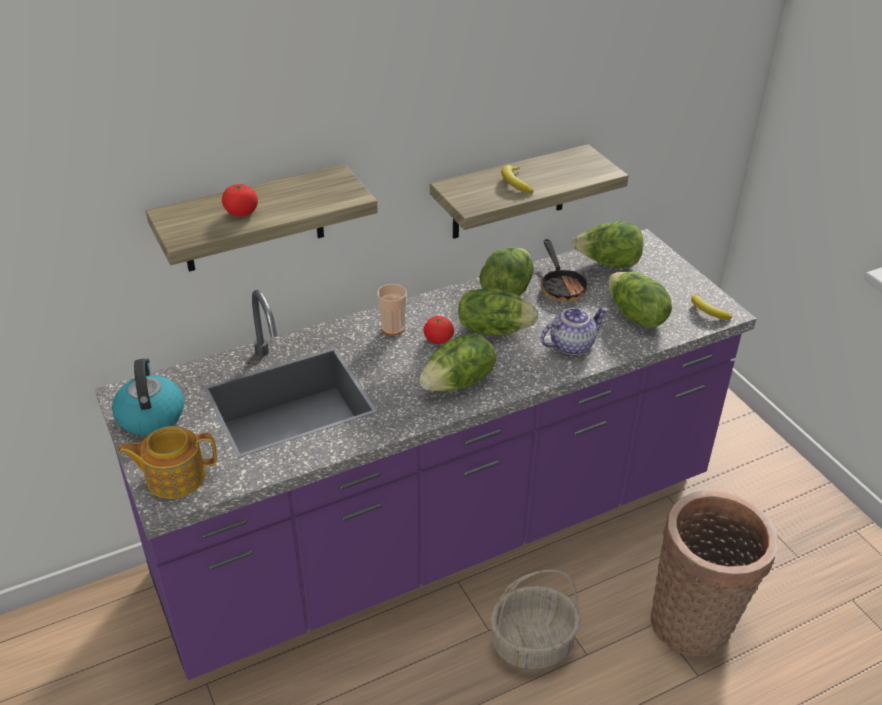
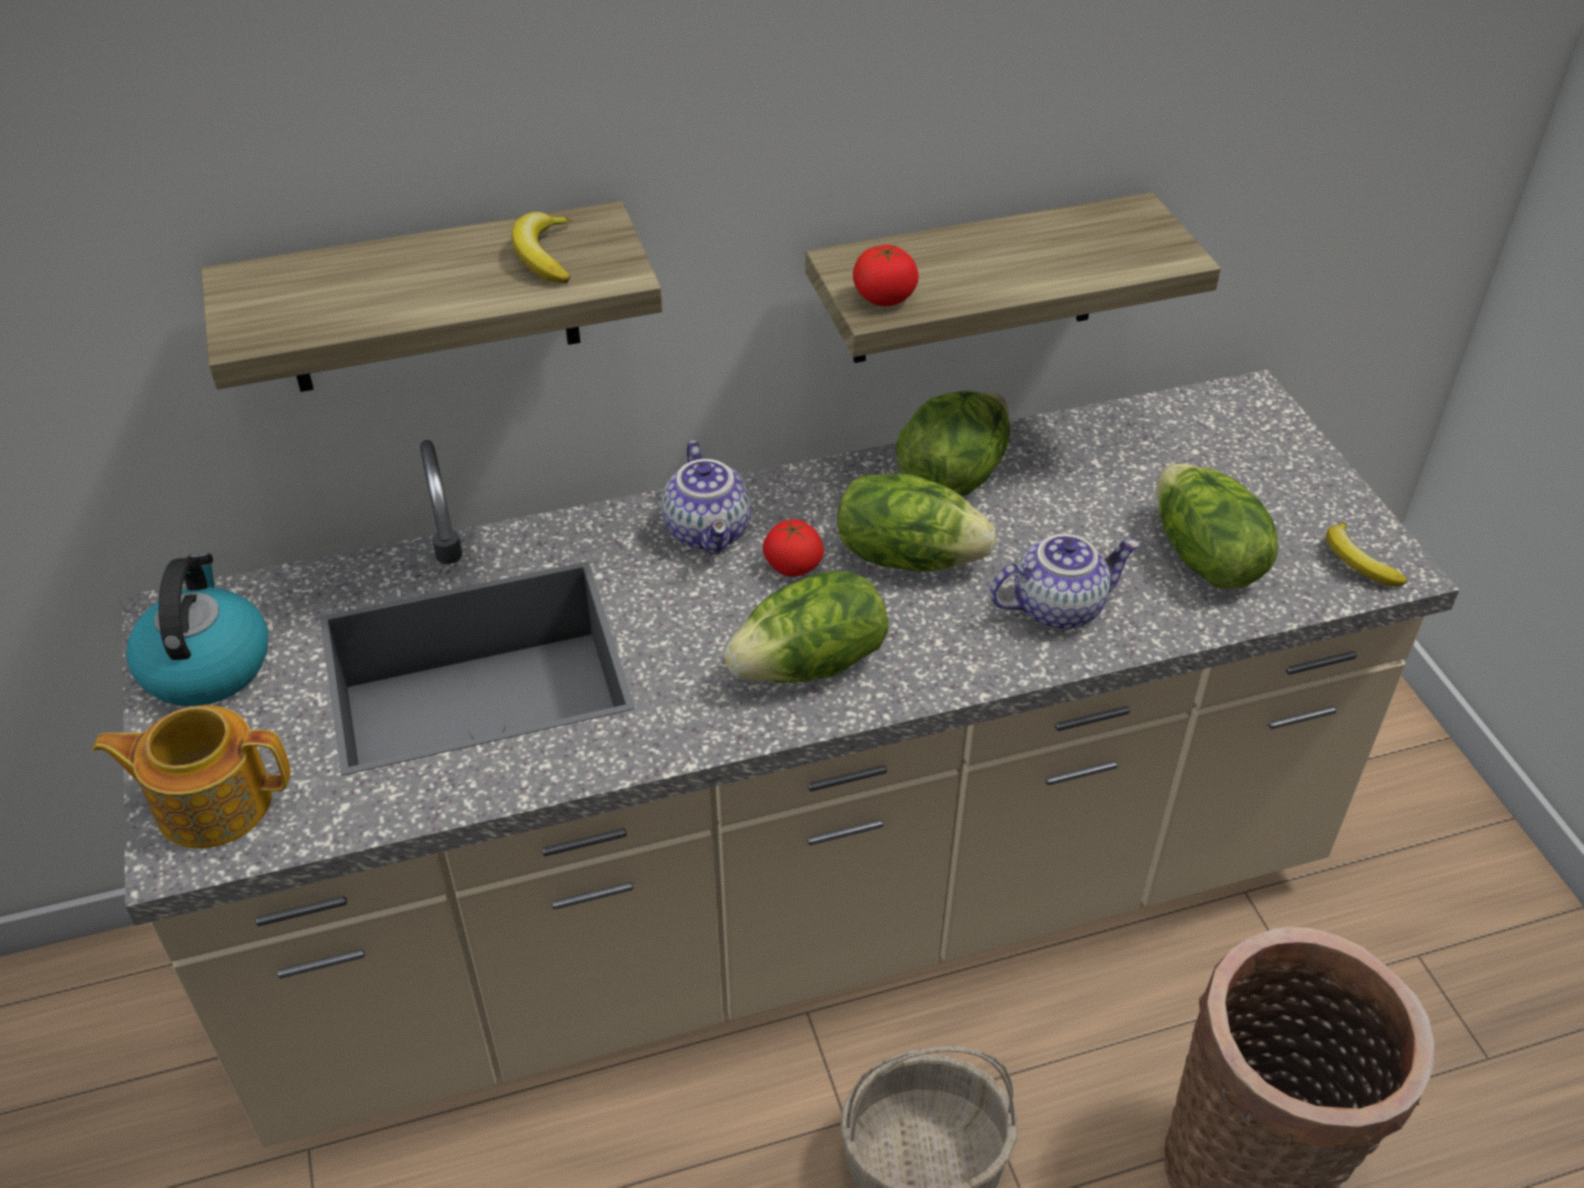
camera: 10 degrees right, 5 degrees up
purple counter [95,229,757,680] -> beige counter [122,369,1459,1147]
tomato [222,184,258,217] -> tomato moved to [853,245,919,306]
cup [377,284,407,335] -> teapot [662,440,752,554]
banana [501,165,533,193] -> banana moved to [512,212,572,284]
frying pan [541,239,590,302] -> none
lettuce [572,221,643,268] -> none

